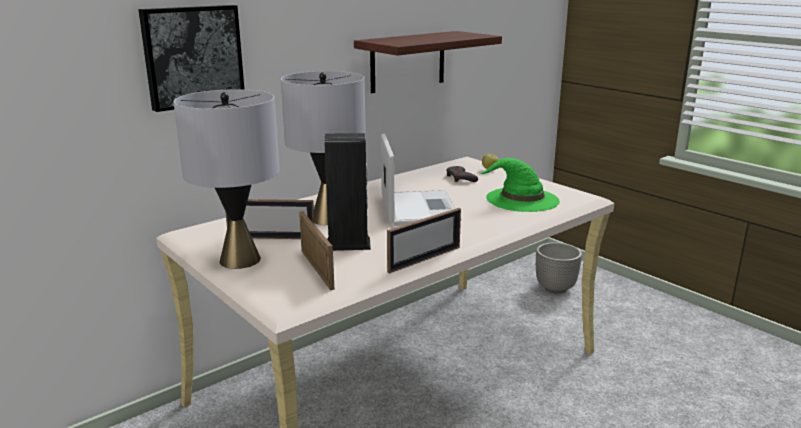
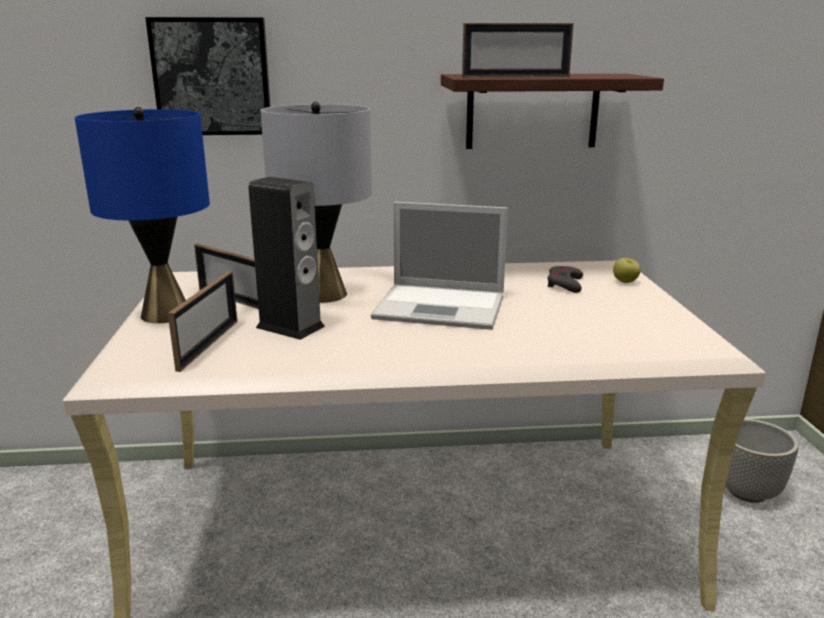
camera: 35 degrees right, 0 degrees up
grey table lamp [174,89,279,269] -> blue table lamp [75,107,210,323]
laptop [381,133,456,226] -> laptop turned 75 degrees clockwise [371,202,508,330]
picture frame [387,208,461,273] -> picture frame moved to [462,23,574,78]
green hat [478,158,560,212] -> none

